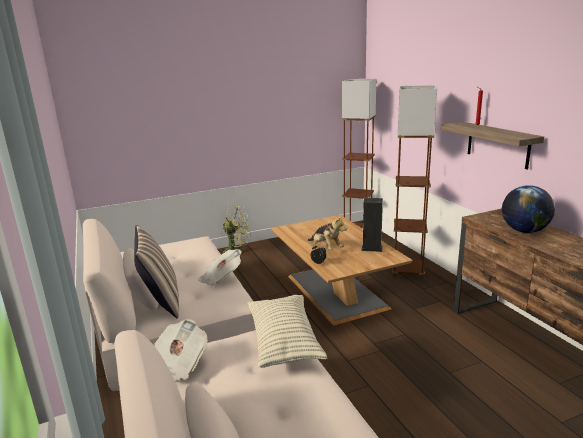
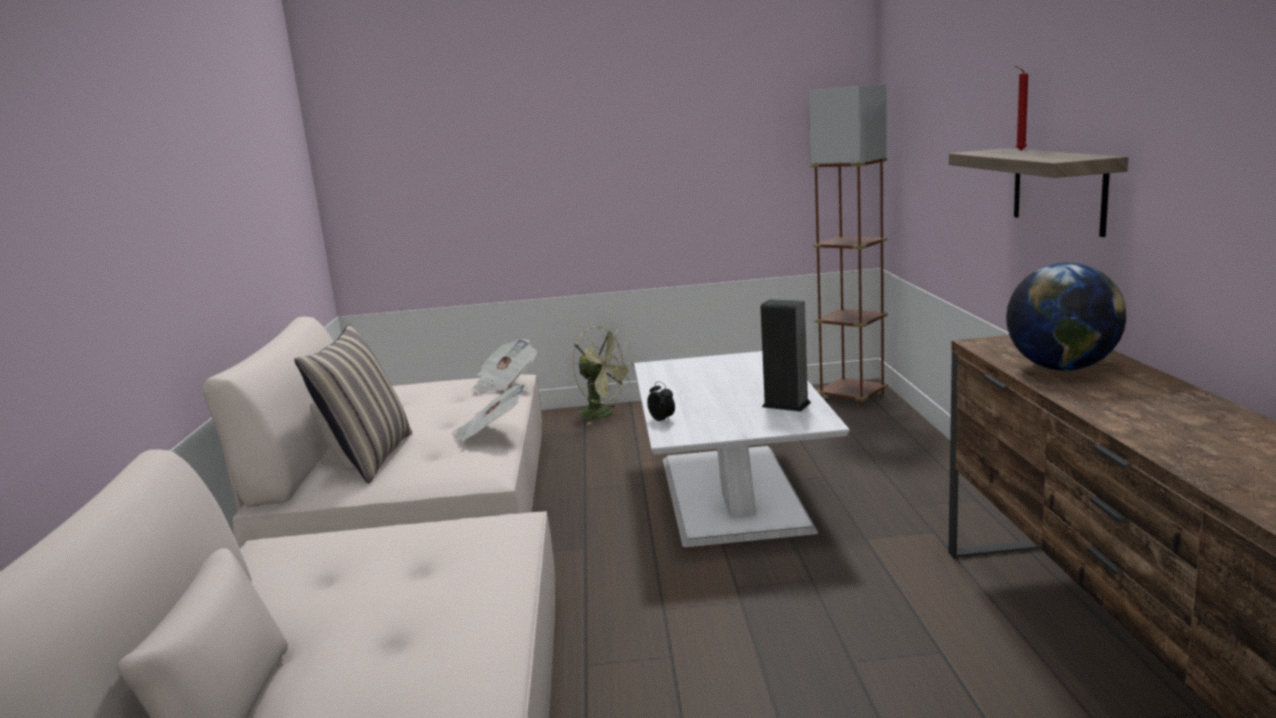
camera: 20 degrees right, 5 degrees down
newspaper [154,319,208,381] -> newspaper moved to [472,339,537,393]
pillow [247,295,327,368] -> none
brown coffee table [271,215,413,325] -> white coffee table [634,351,850,547]
plush toy [308,215,347,250] -> none
brown floor lamp [392,85,437,279] -> none

